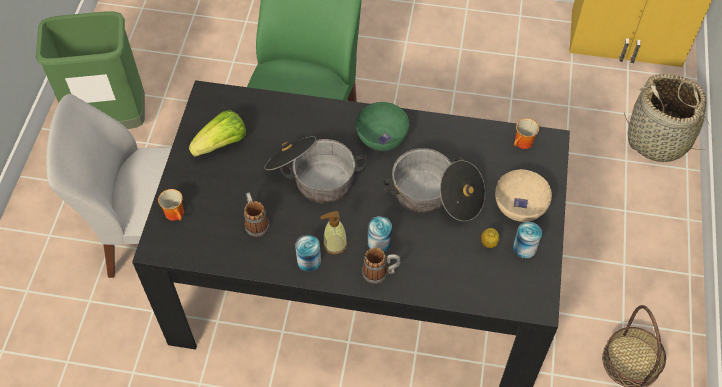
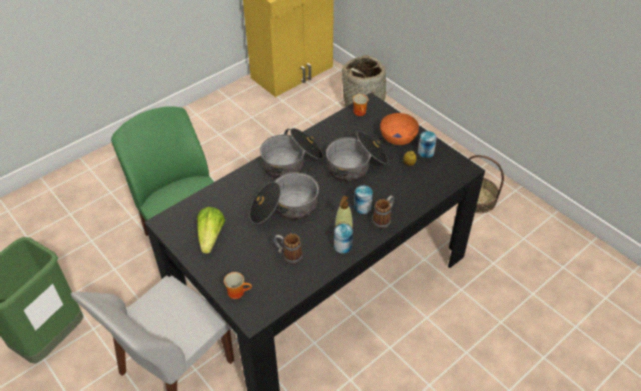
camera: 50 degrees left, 10 degrees down
green bowl [356,102,409,151] -> cooking pot [260,128,323,178]
beige bowl [495,169,552,222] -> orange bowl [380,113,419,145]

